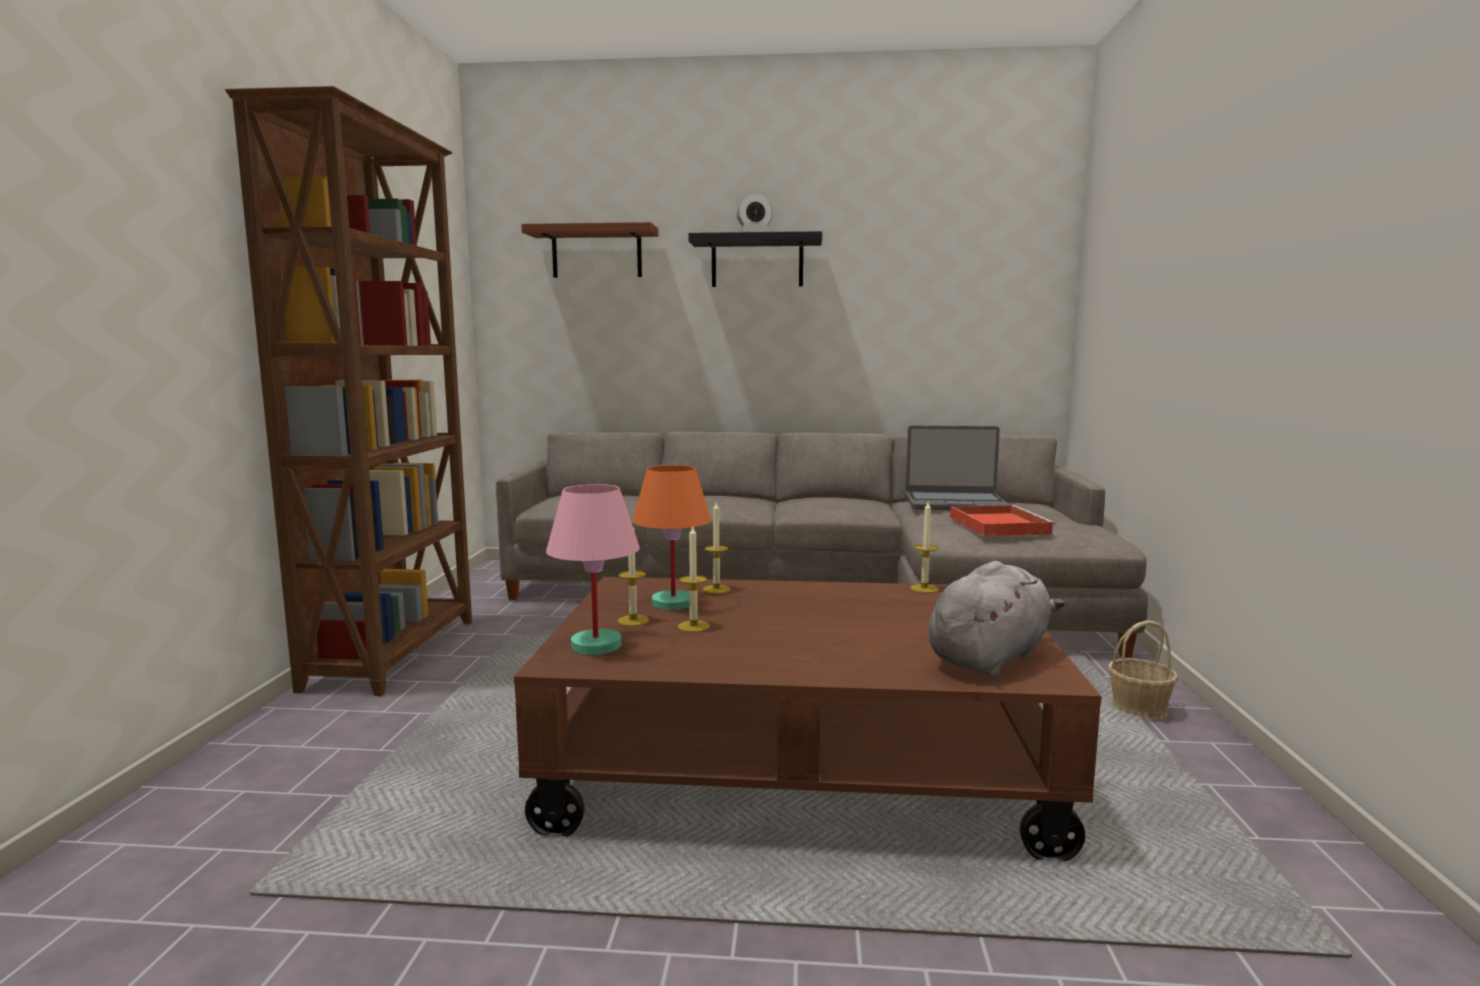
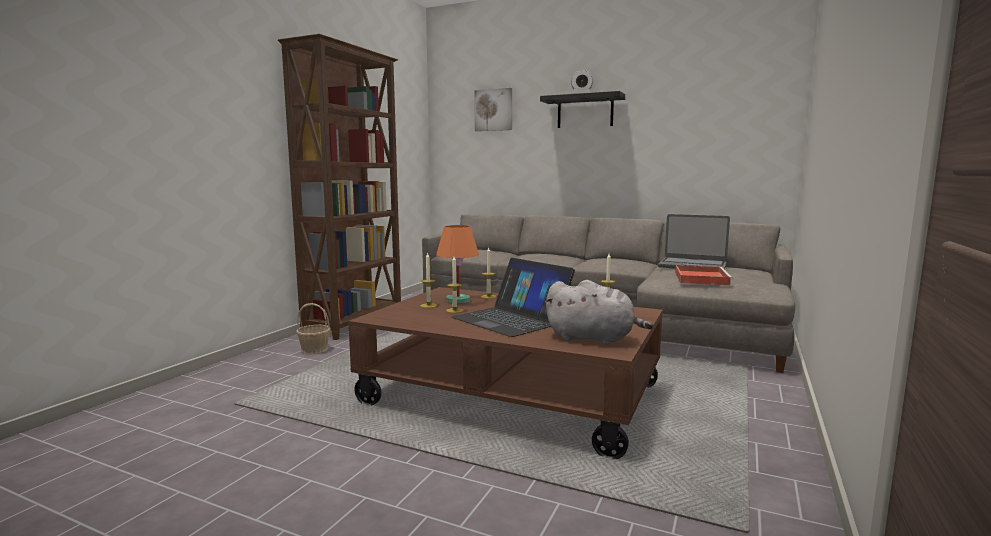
camera: 20 degrees right, 0 degrees up
brown shelf [521,222,658,278] -> picture [474,88,512,131]
pink table lamp [546,484,640,655] -> none
grey plush toy [928,561,1065,677] -> grey plush toy turned 45 degrees clockwise [545,280,654,345]
basket [1108,620,1178,720] -> basket moved to [296,303,331,354]
none -> laptop [452,258,575,337]

